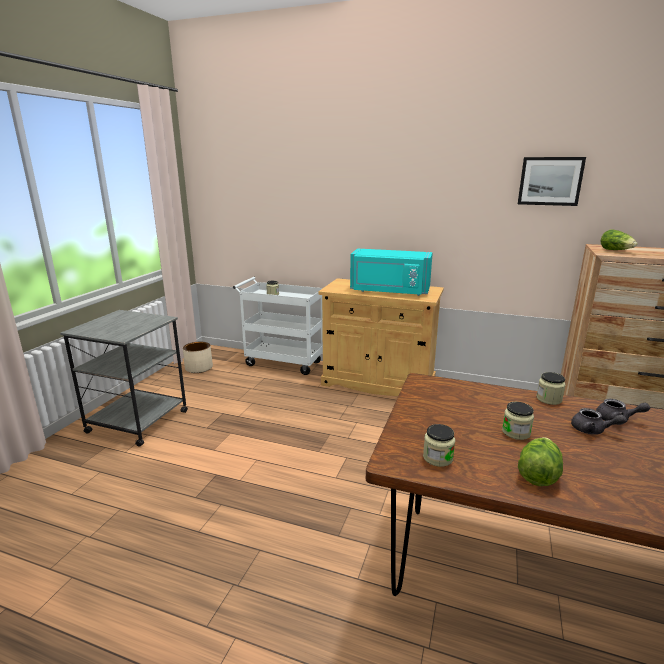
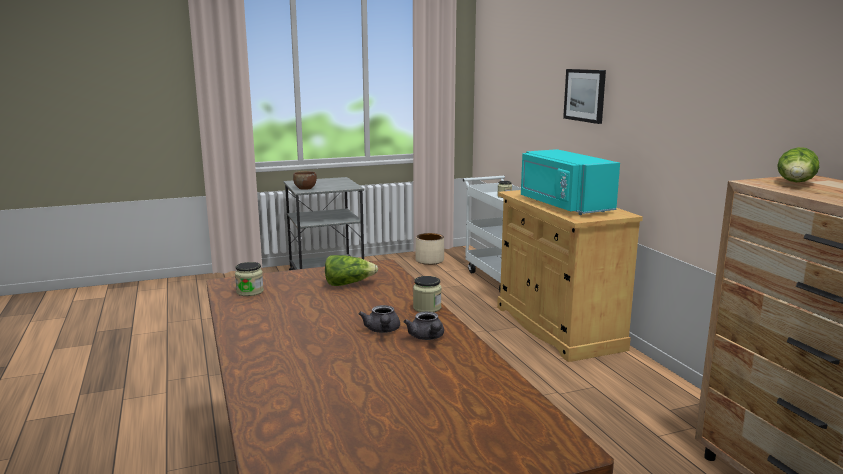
camera: 50 degrees right, 5 degrees down
jar [502,402,534,440] -> none
picture [518,157,586,206] -> picture moved to [563,69,606,124]
lettuce [518,437,563,486] -> lettuce moved to [325,255,378,286]
none -> brown bowl [293,171,317,190]

